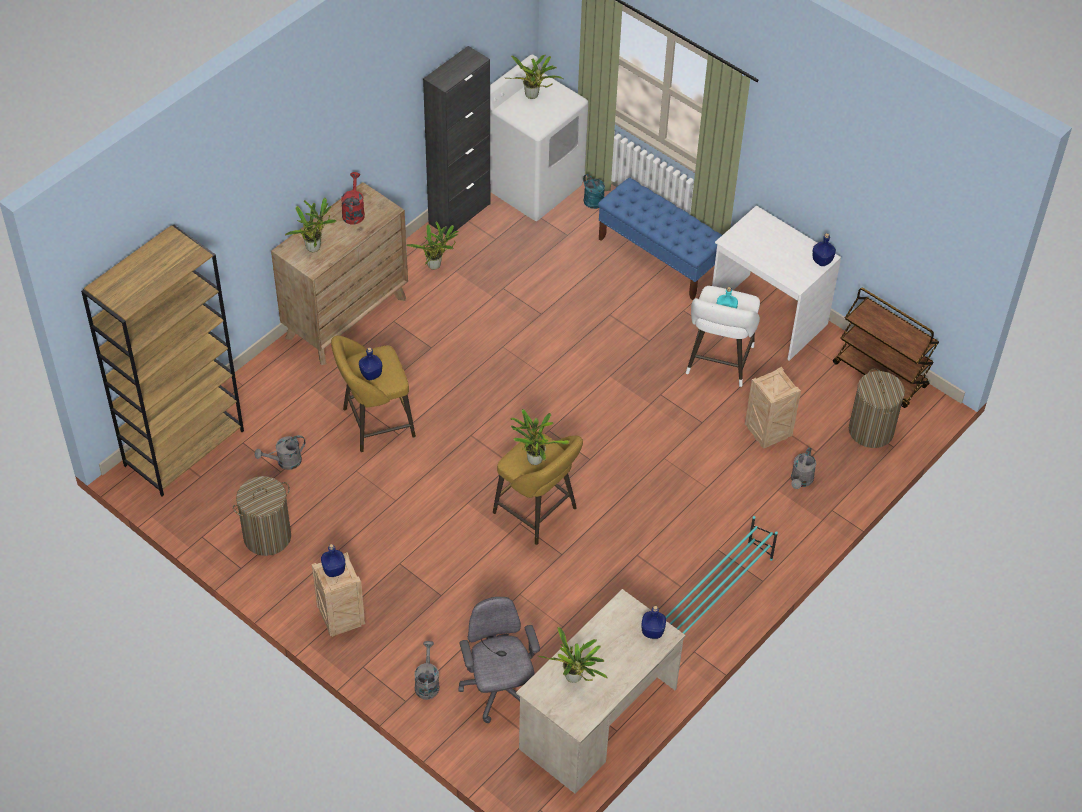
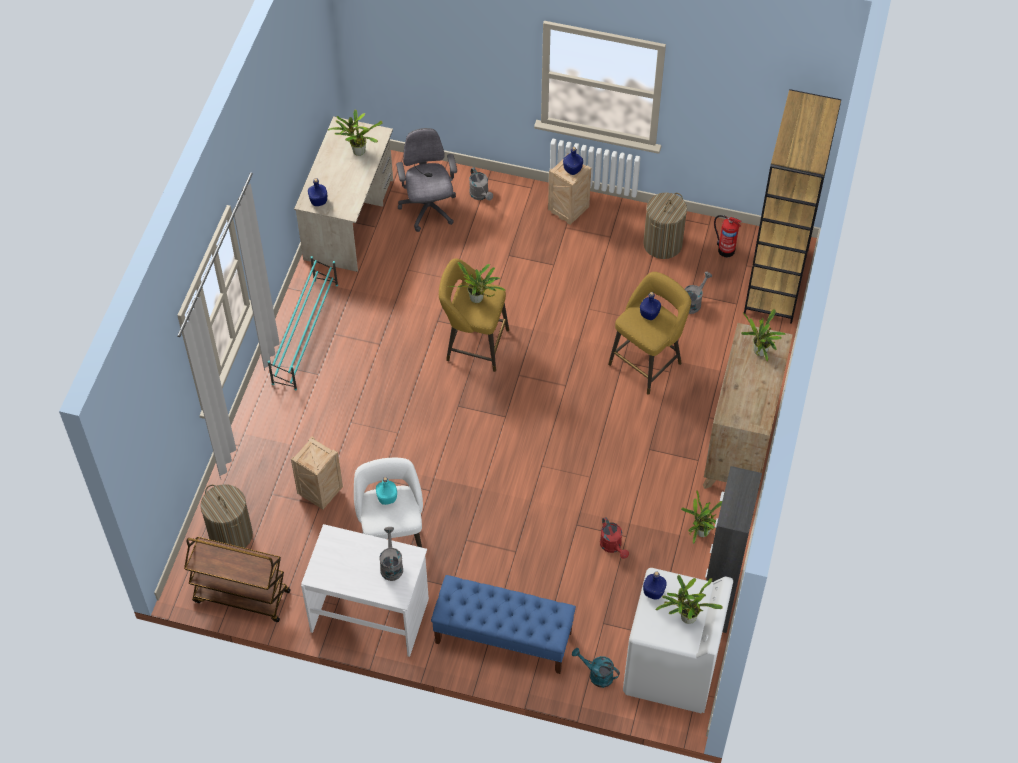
camera: 155 degrees right, 5 degrees up
red watering can [341,172,365,225] -> red watering can moved to [600,517,629,559]
grey office chair [459,597,540,723] -> grey office chair turned 150 degrees counterclockwise [396,128,457,232]
grey watering can [791,447,816,489] -> grey watering can moved to [379,527,403,581]
blue bottle [813,233,836,266] -> blue bottle moved to [643,571,667,600]
none -> fire extinguisher [714,215,742,257]

